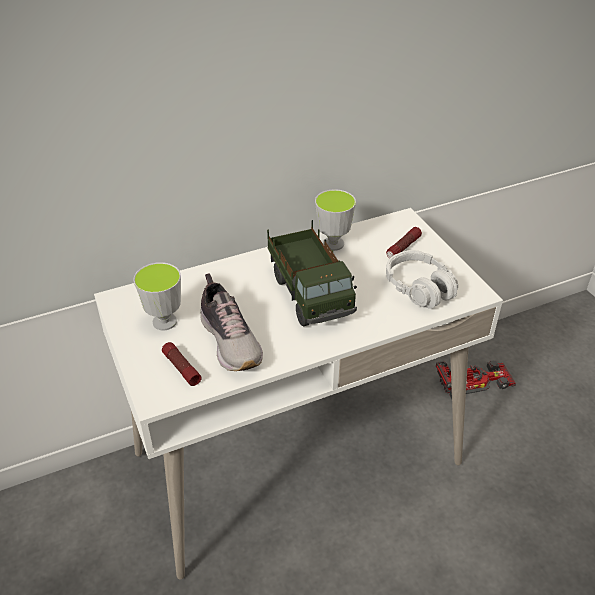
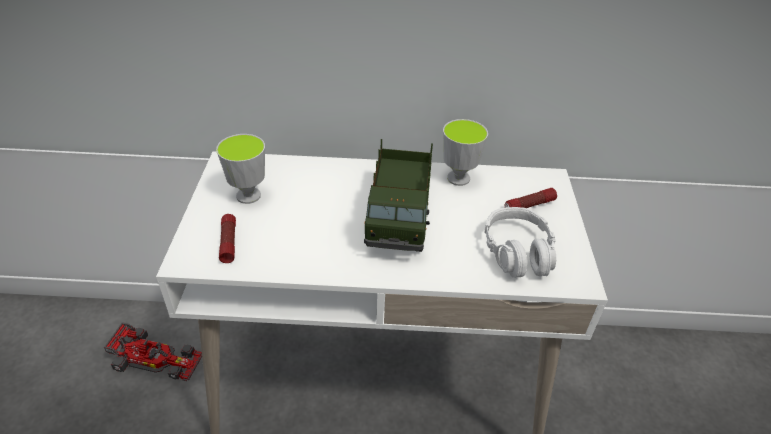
camera: 25 degrees right, 0 degrees up
shoe [200,273,263,371] -> none
toy car [436,360,516,399] -> toy car moved to [104,322,202,381]

